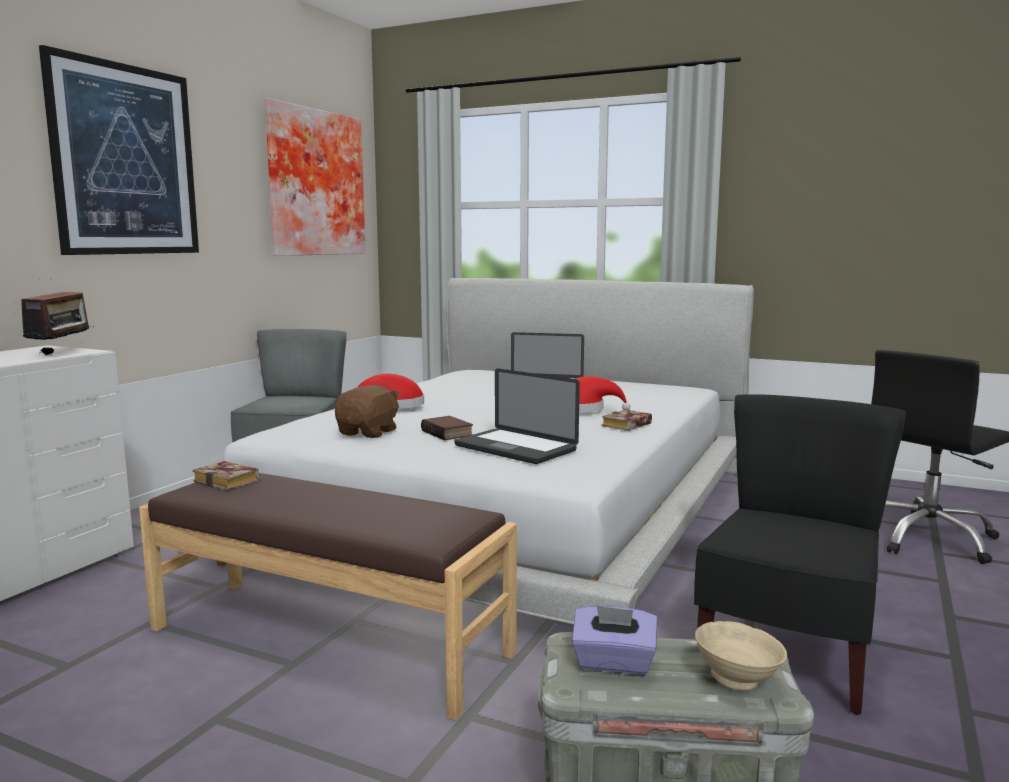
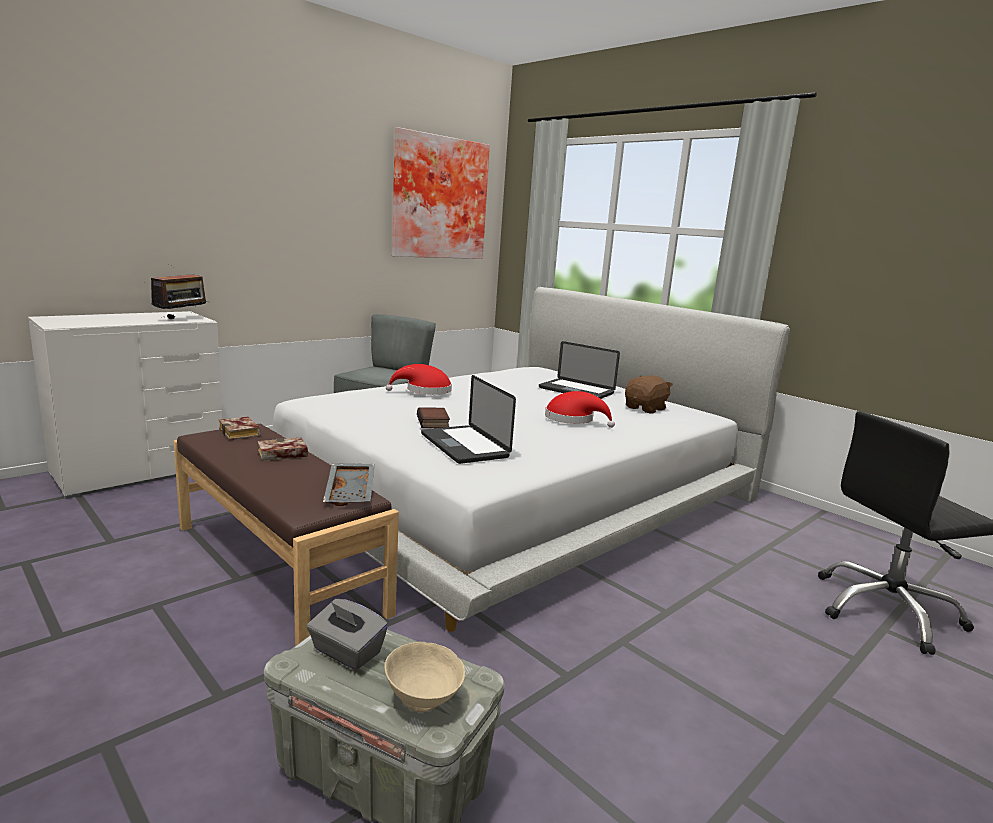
camera: 20 degrees right, 5 degrees up
picture [39,45,199,255] -> none
brown plush toy [335,385,400,438] -> brown plush toy moved to [625,375,673,414]
purple tissue box [572,605,657,675] -> grey tissue box [307,599,388,670]
book [602,409,652,431] -> book moved to [257,438,308,461]
black chair [694,394,906,714] -> none
none -> grey tray [323,464,375,506]

